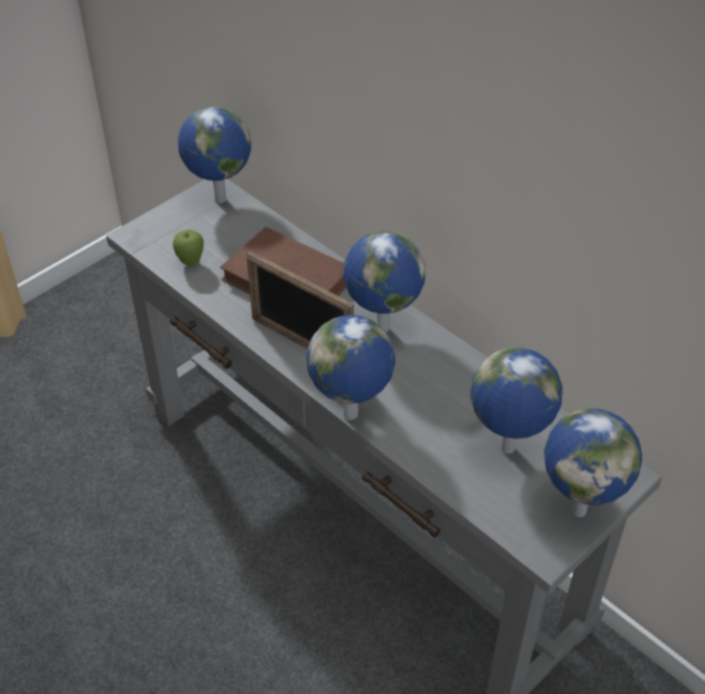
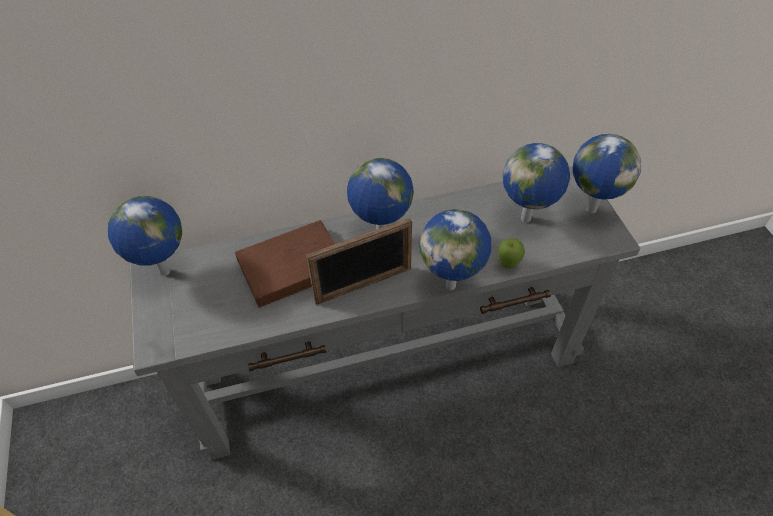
camera: 60 degrees left, 5 degrees up
apple [173,230,204,266] -> apple moved to [498,238,525,269]

